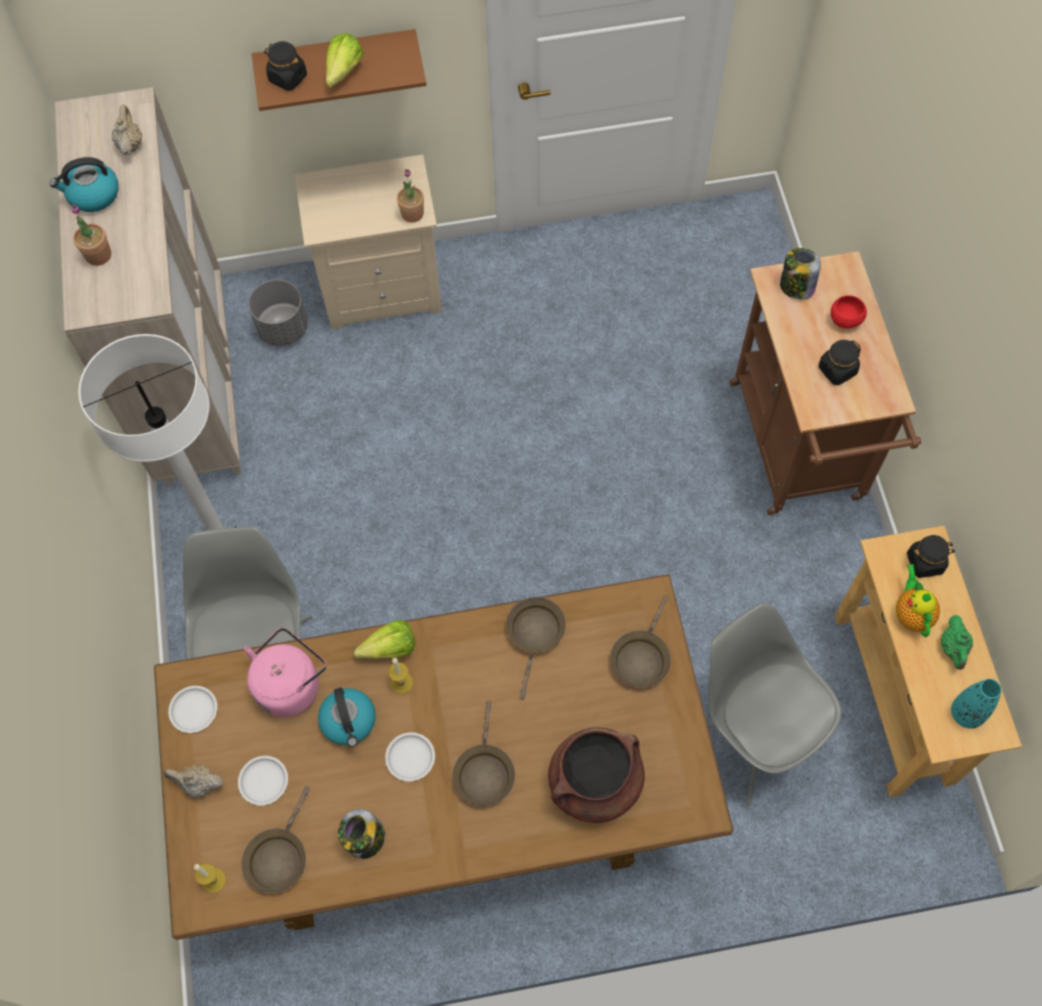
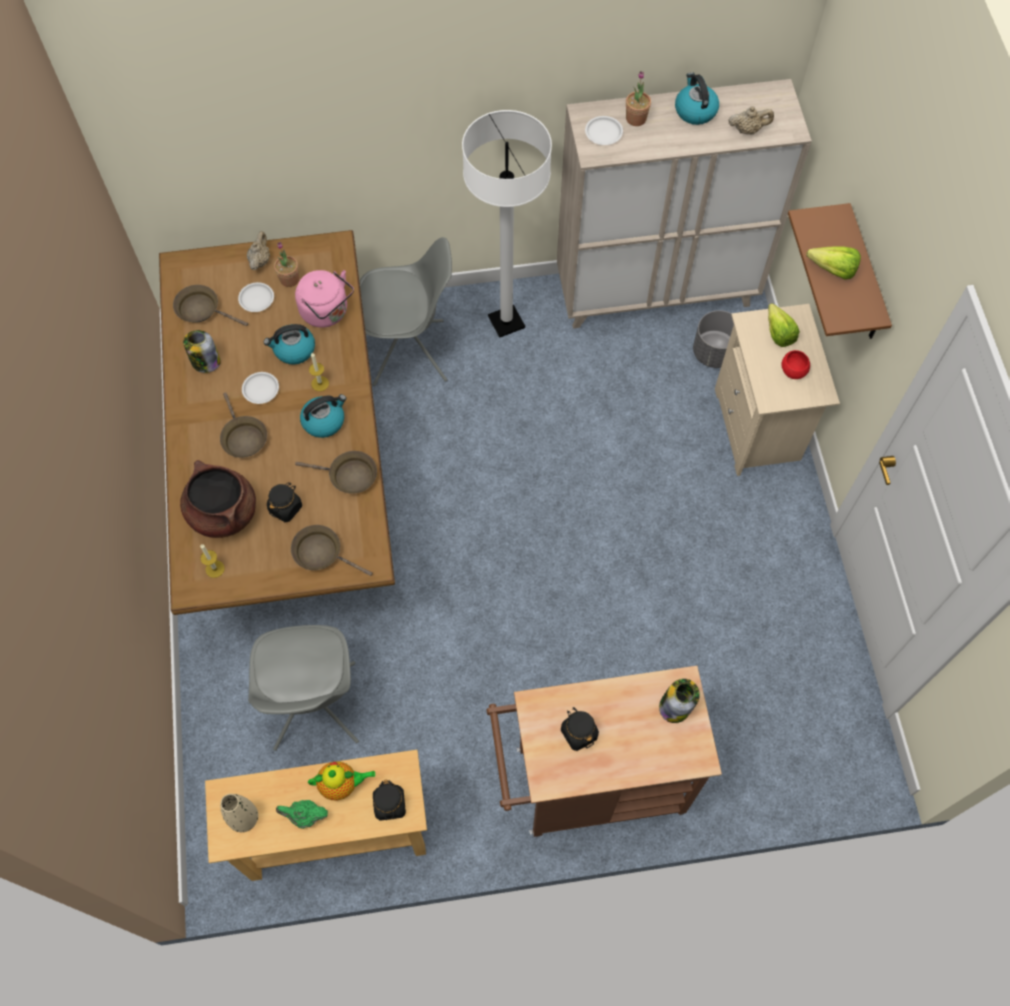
camera: 90 degrees right, 0 degrees up
white plate [168,686,217,733] -> white plate moved to [585,116,623,145]
candle [194,863,226,893] -> candle moved to [200,544,225,578]
black jar [264,41,307,91] -> black jar moved to [267,483,302,522]
lettuce [354,620,415,659] -> lettuce moved to [768,303,800,347]
potted plant [397,169,424,223] -> potted plant moved to [274,242,299,287]
brown frying pan [453,701,515,806] -> brown frying pan turned 120 degrees counterclockwise [220,392,267,458]
grey chair [707,603,841,806] -> grey chair turned 120 degrees clockwise [248,625,359,751]
red bowl [831,295,867,329] -> red bowl moved to [781,350,810,379]
turquoise vase [951,679,1001,729] -> beige vase [220,794,258,832]
none -> kettle [300,394,346,438]

